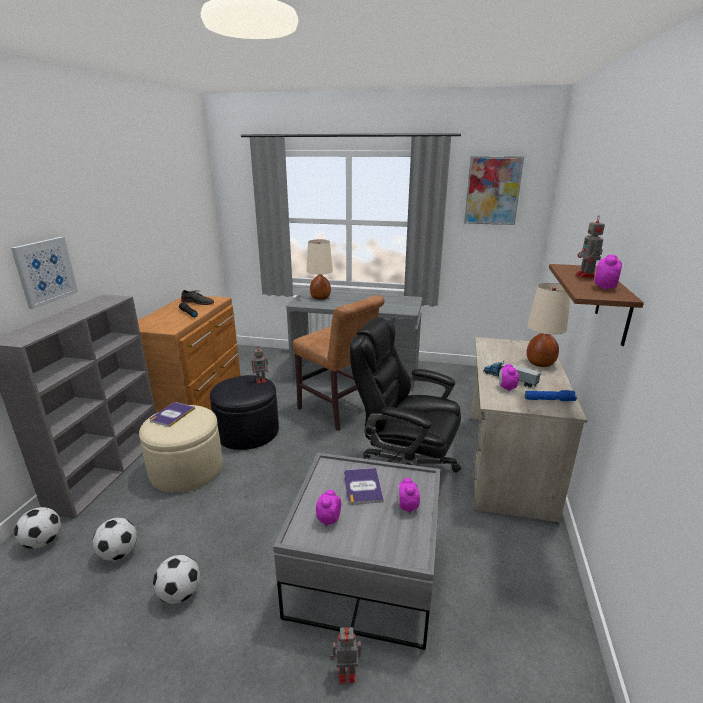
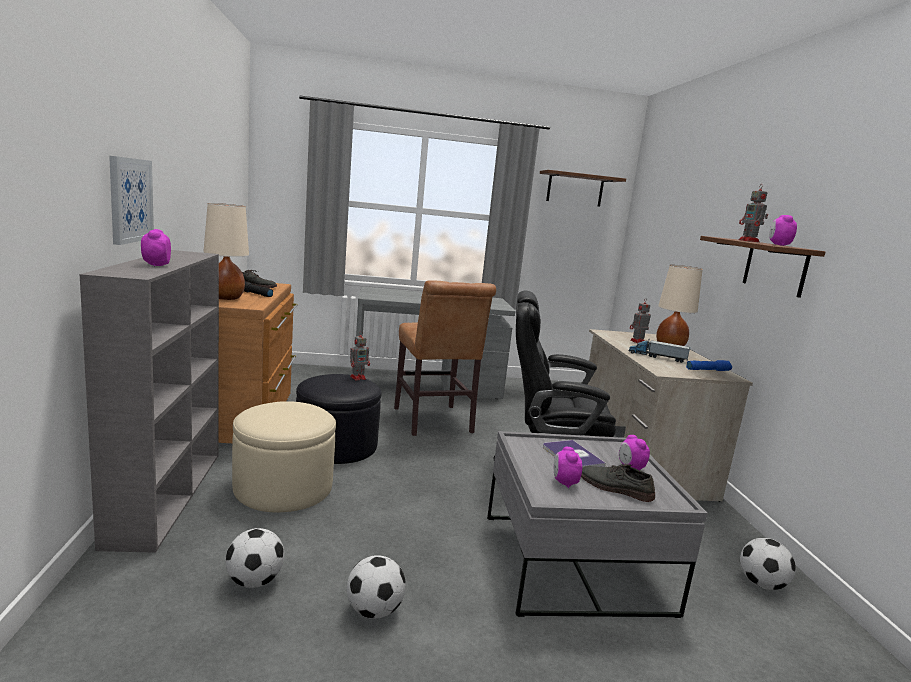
camera: 20 degrees left, 10 degrees down
football [14,507,61,549] -> football moved to [740,538,796,590]
book [150,402,195,427] -> none
brown chair [293,295,385,431] -> brown chair turned 45 degrees clockwise [394,281,496,436]
beige table lamp [307,239,333,300] -> beige table lamp moved to [203,203,249,300]
toy robot [330,627,361,684] -> toy robot moved to [630,298,651,344]
picture [464,156,524,225] -> brown shelf [540,170,626,207]
alarm clock [499,364,519,392] -> alarm clock moved to [141,229,171,267]
none -> grey shoe [581,464,655,502]

